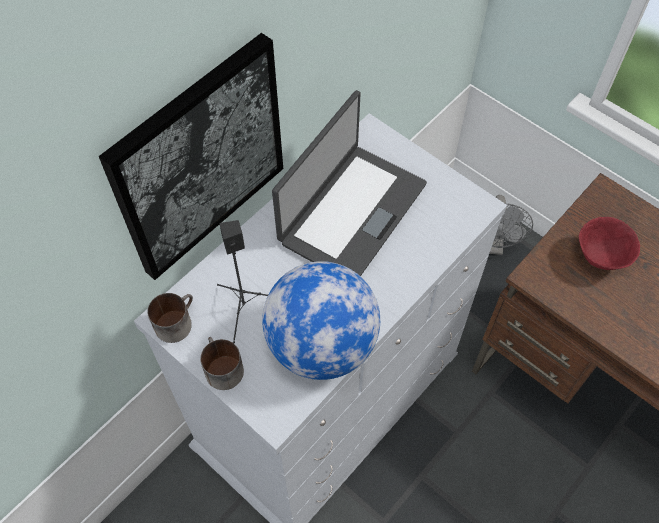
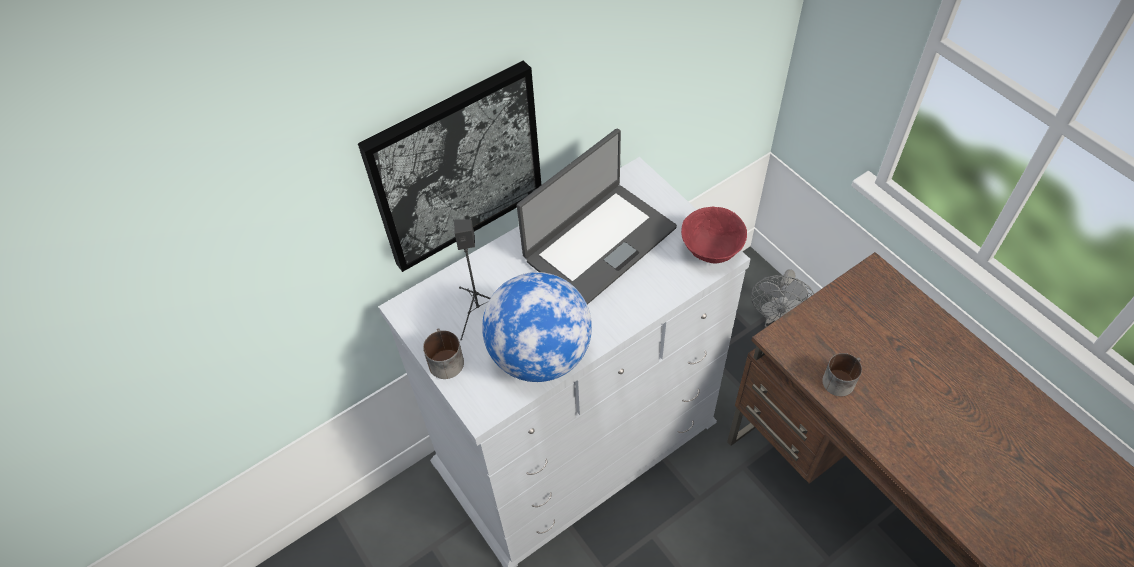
camera: 15 degrees right, 5 degrees down
mug [147,293,193,343] -> mug moved to [822,353,862,396]
red bowl [579,217,640,270] -> red bowl moved to [681,207,747,263]

